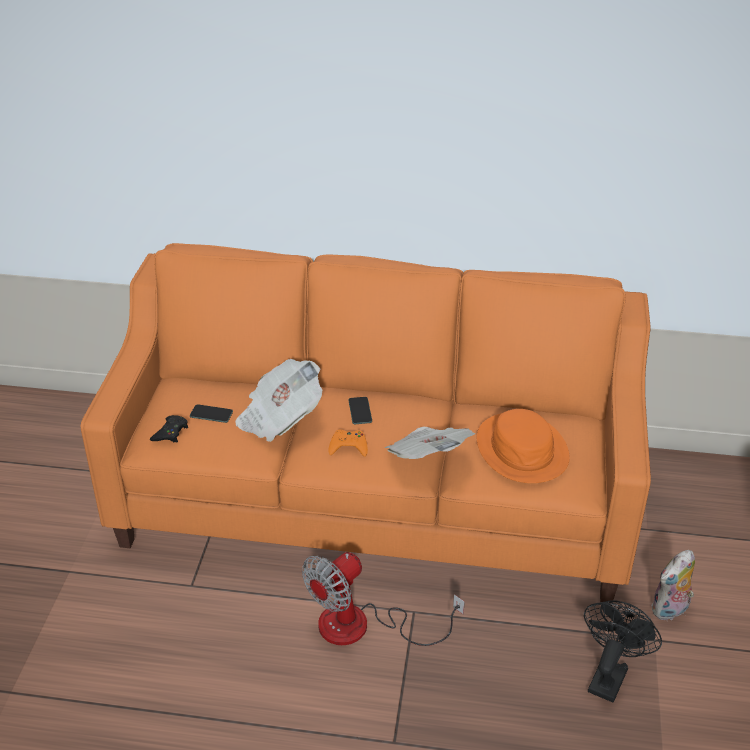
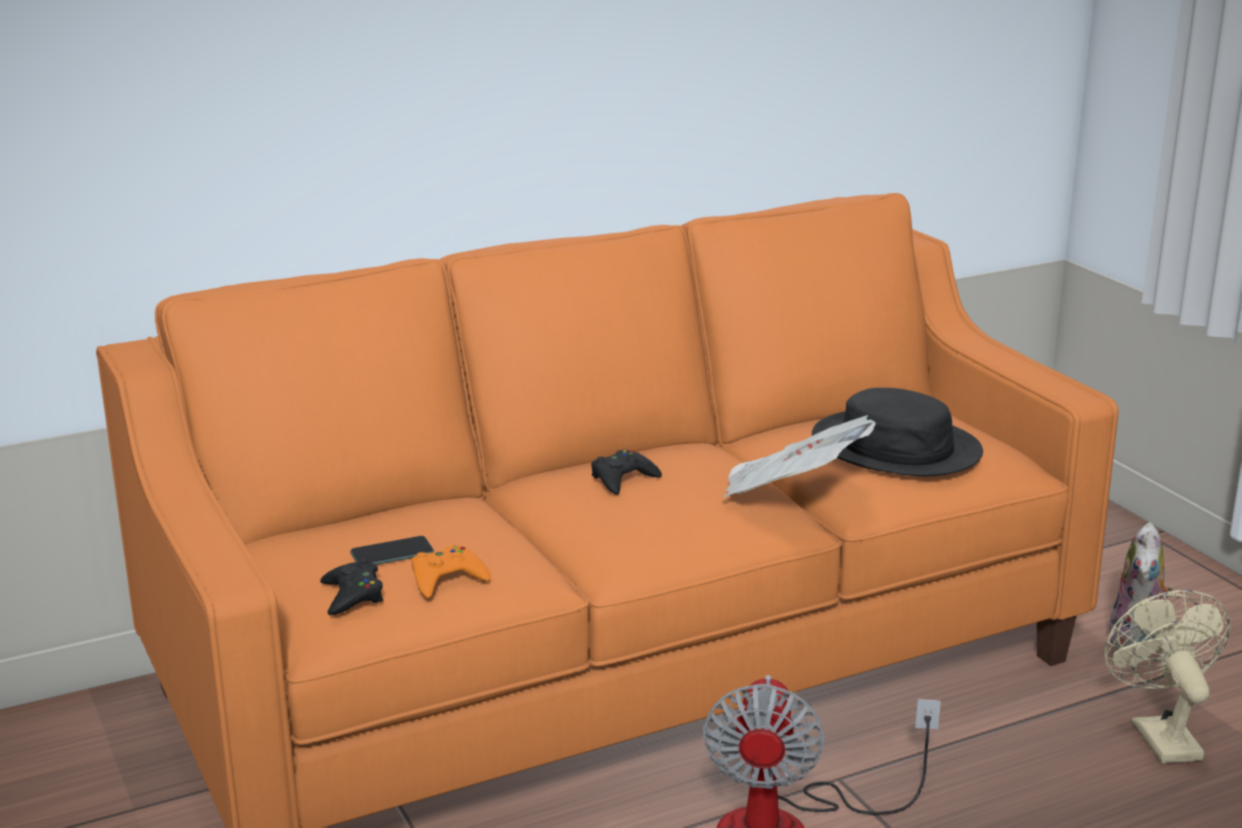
camera: 35 degrees left, 15 degrees down
newspaper [235,359,323,442] -> none
orange game controller [328,429,368,457] -> orange game controller moved to [412,545,490,598]
phone [348,397,372,424] -> black game controller [591,450,662,495]
orange hat [477,409,570,483] -> black hat [812,388,983,476]
black fan [584,600,662,702] -> beige fan [1105,590,1231,763]

